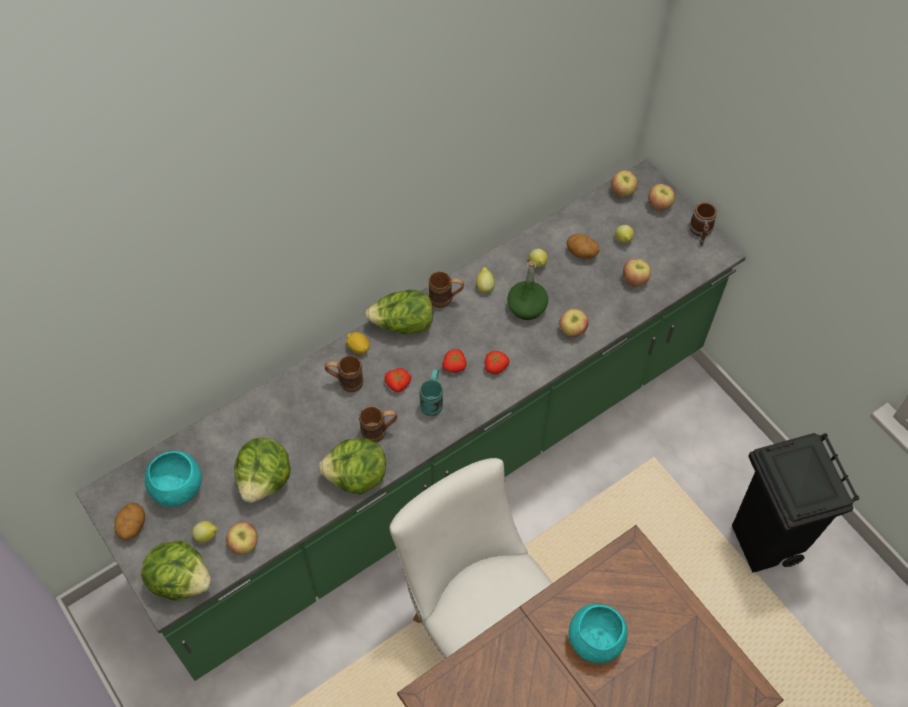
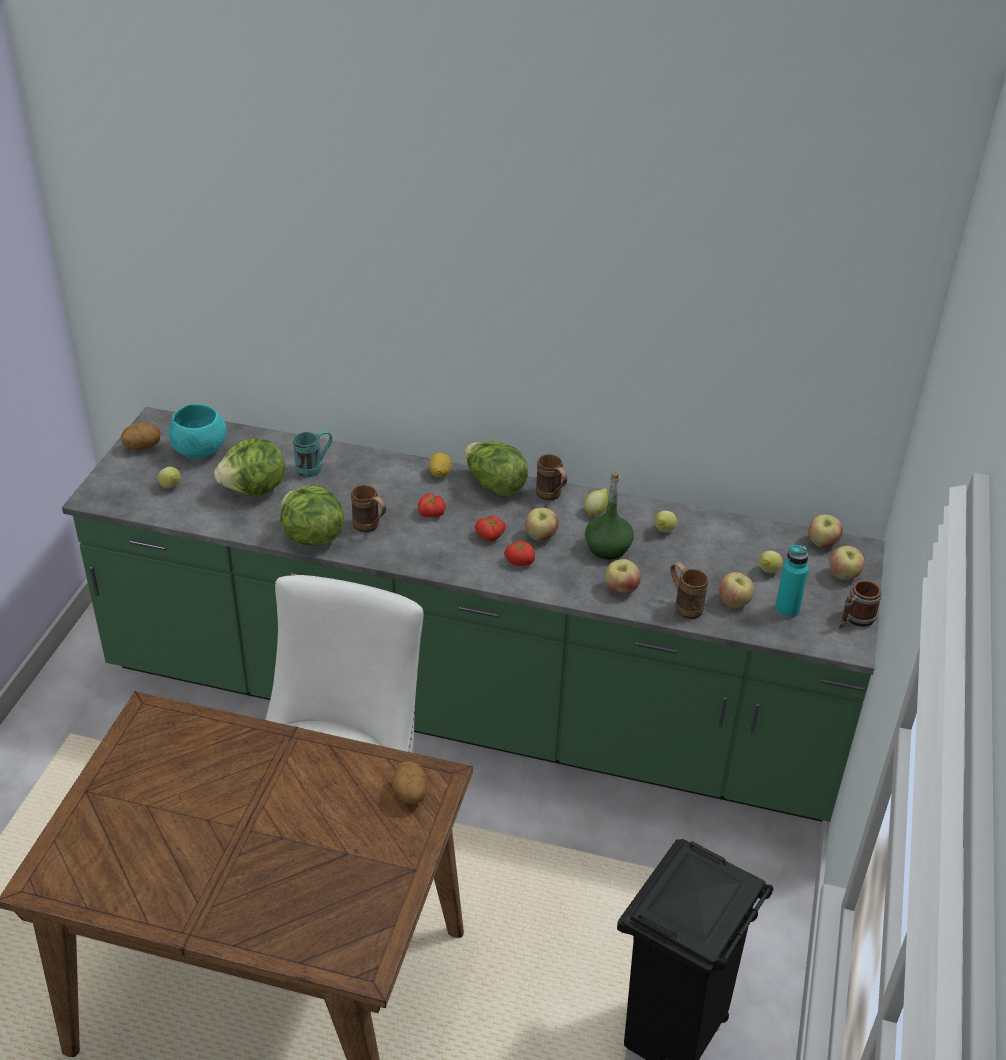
camera: 50 degrees right, 20 degrees down
lettuce [141,541,211,601] -> none
apple [226,522,258,554] -> apple moved to [525,508,559,541]
brown mug [325,355,363,392] -> brown mug moved to [670,562,708,619]
turquoise mug [419,369,443,416] -> turquoise mug moved to [293,430,332,477]
potato [567,234,600,259] -> potato moved to [392,761,427,804]
turquoise bowl [568,604,628,663] -> none
none -> turquoise bottle [775,545,809,618]

